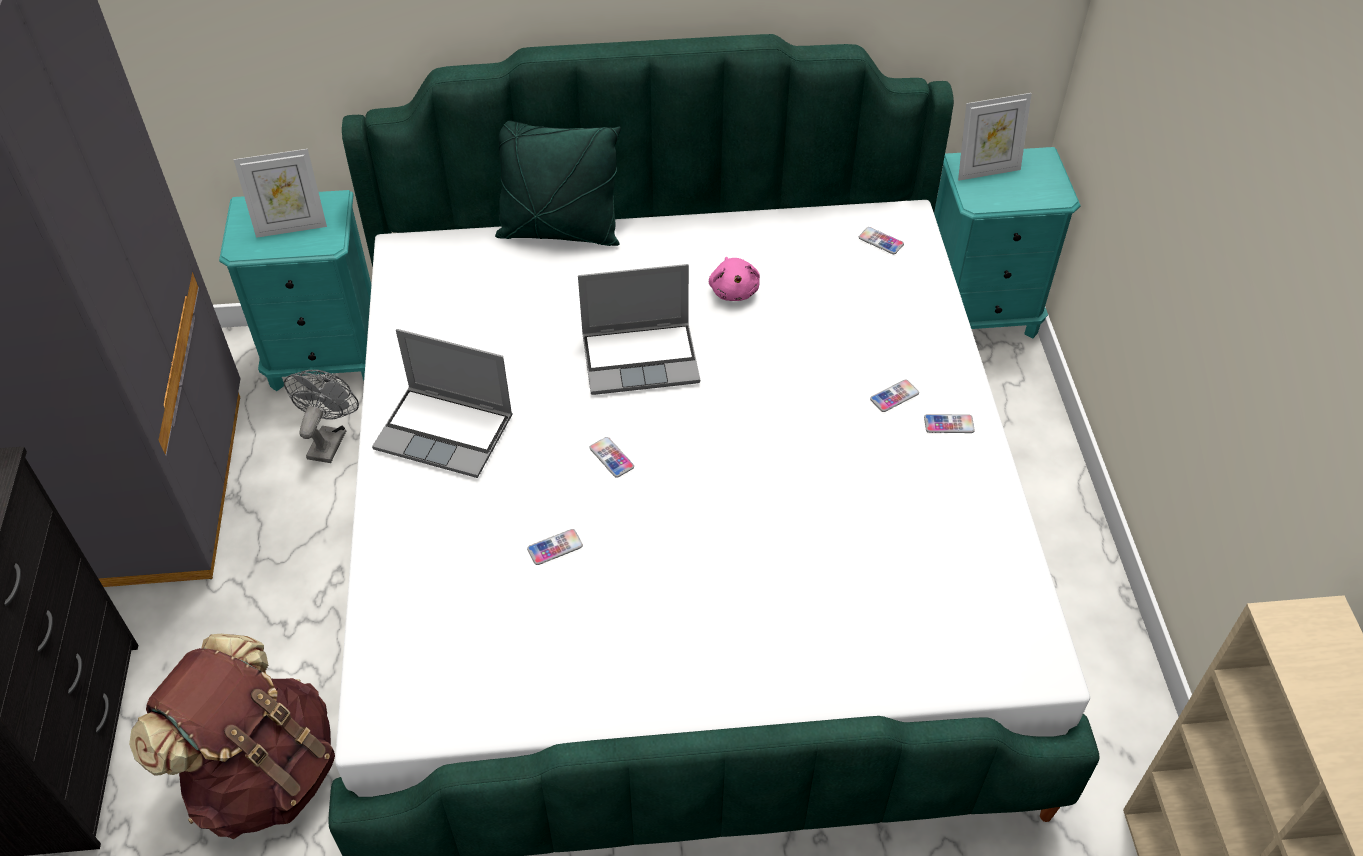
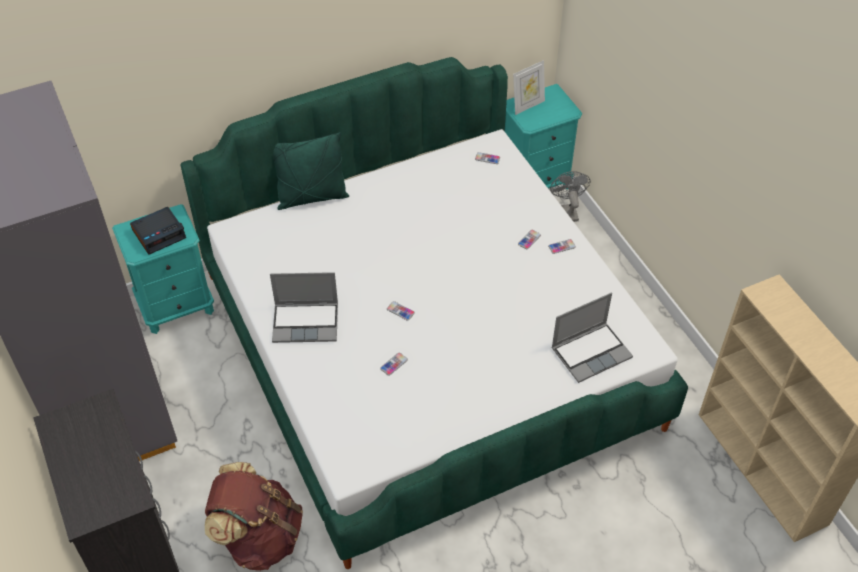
camera: 20 degrees left, 0 degrees up
picture frame [234,149,327,238] -> alarm clock [130,207,186,255]
grey fan [284,370,359,463] -> grey fan moved to [550,171,591,222]
laptop [578,264,700,395] -> laptop moved to [551,293,633,383]
pink plush toy [709,257,760,301] -> none

